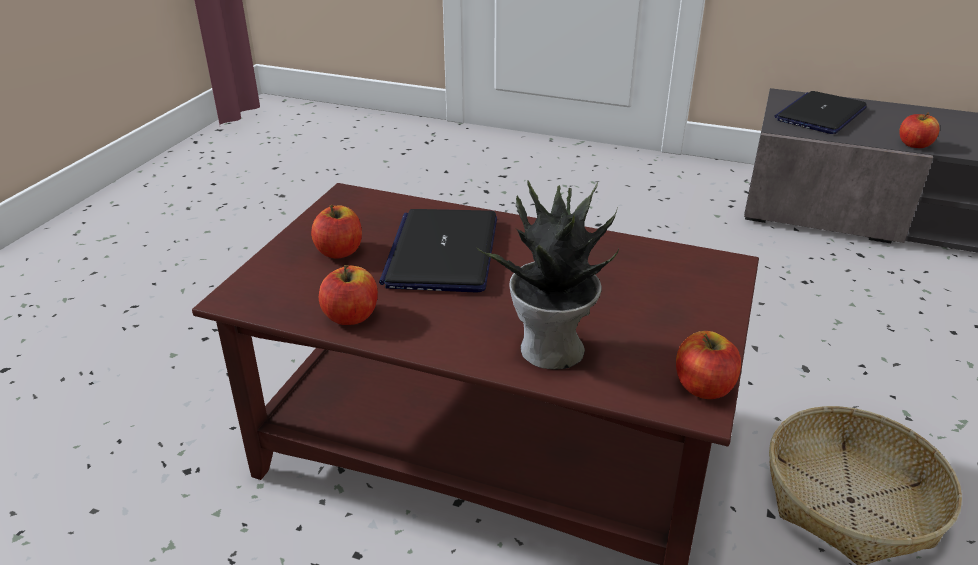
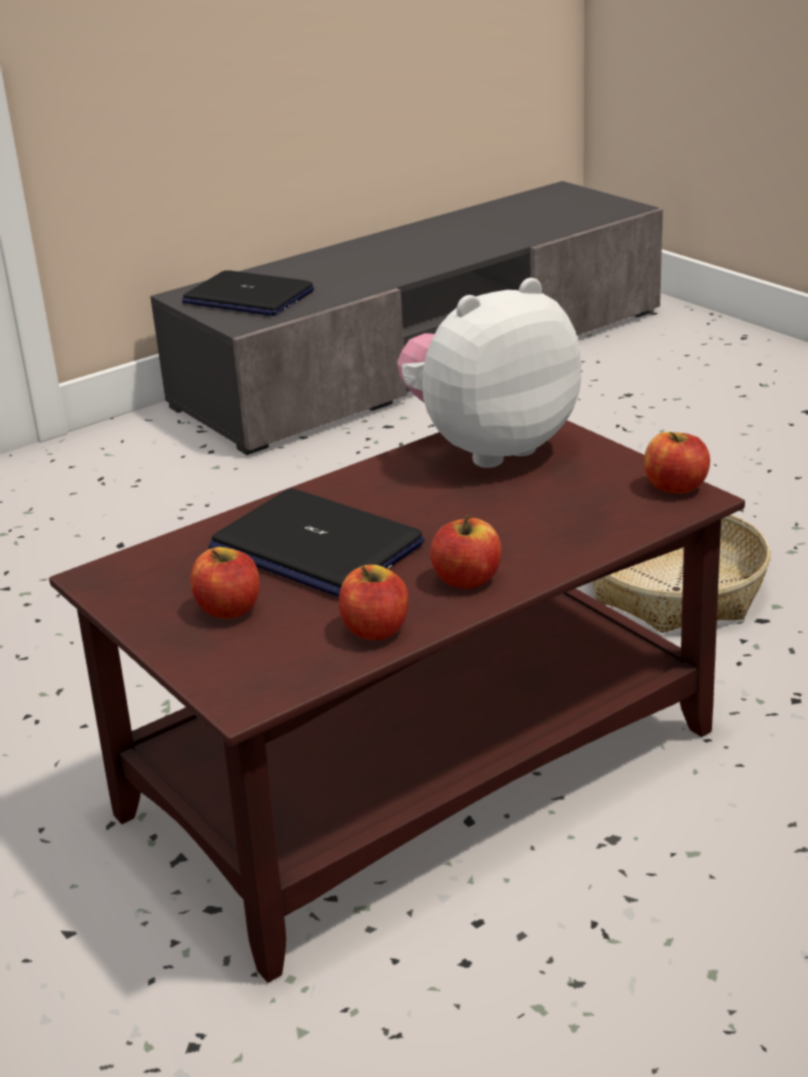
camera: 55 degrees left, 5 degrees down
potted plant [476,180,619,370] -> none
laptop [774,91,867,134] -> laptop turned 45 degrees counterclockwise [182,270,314,316]
apple [899,113,939,148] -> apple moved to [430,515,502,589]
none -> plush toy [397,278,581,468]

